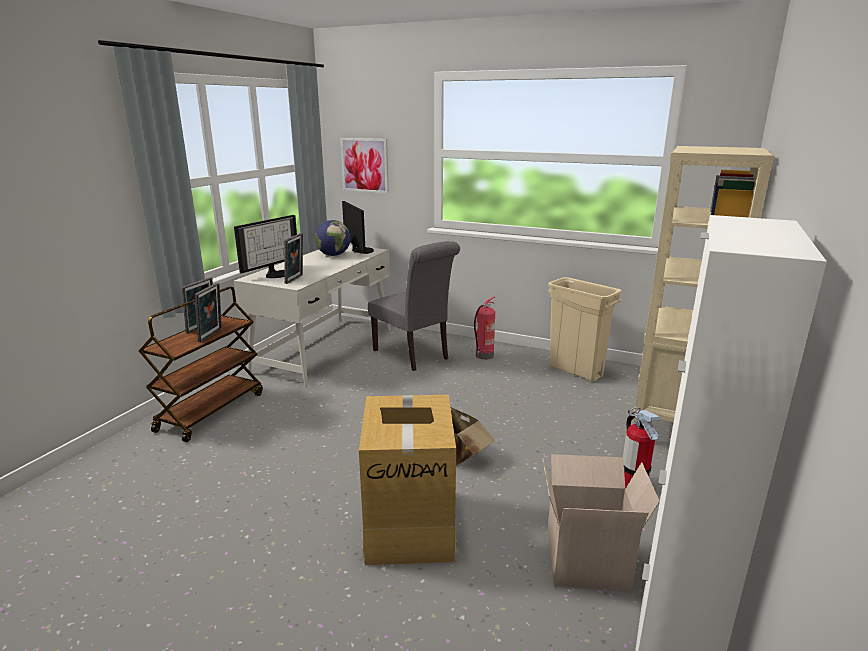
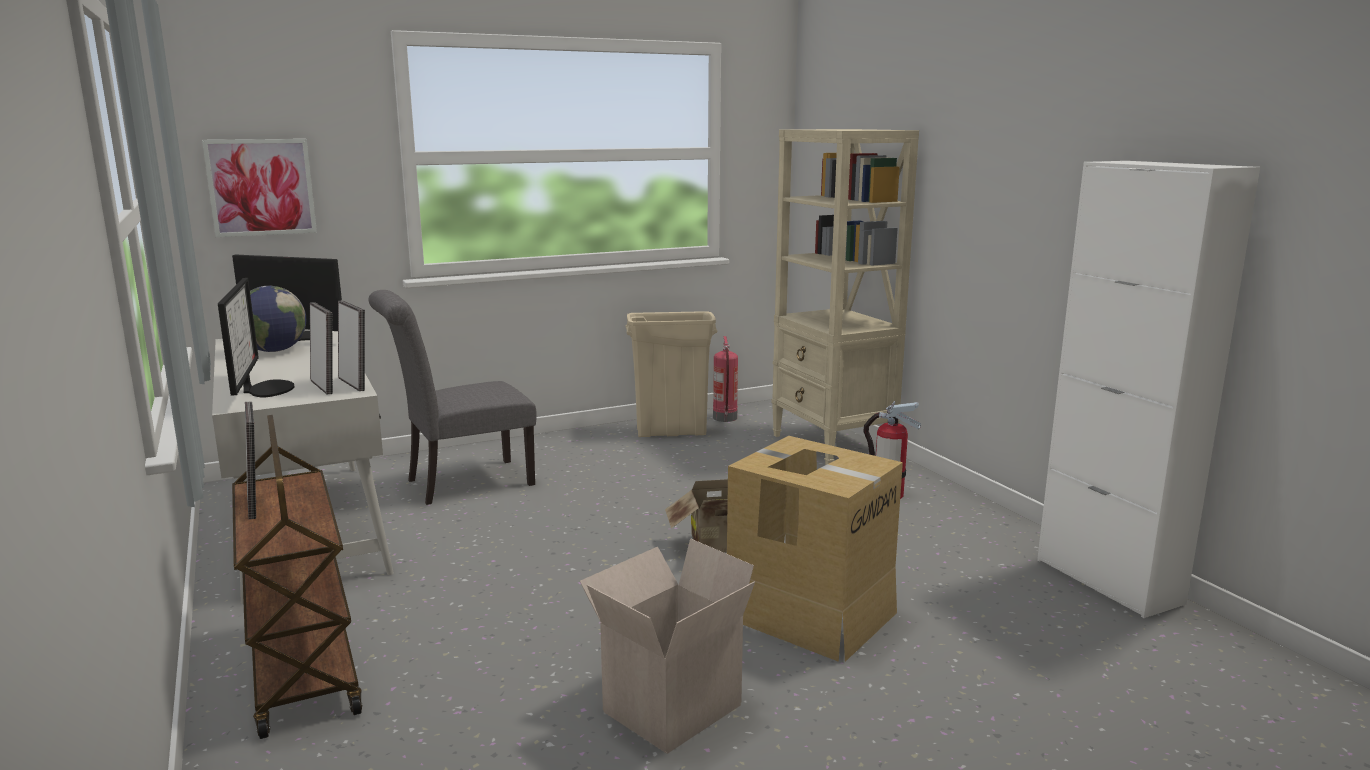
camera: 50 degrees left, 5 degrees down
picture frame [195,283,222,342] -> picture frame moved to [338,301,365,391]
grey chair [368,241,460,371] -> grey chair turned 150 degrees clockwise [369,290,537,505]
fire extinguisher [474,297,495,360] -> fire extinguisher moved to [713,336,738,422]
cardboard box [542,454,660,591] -> cardboard box moved to [580,538,755,754]

